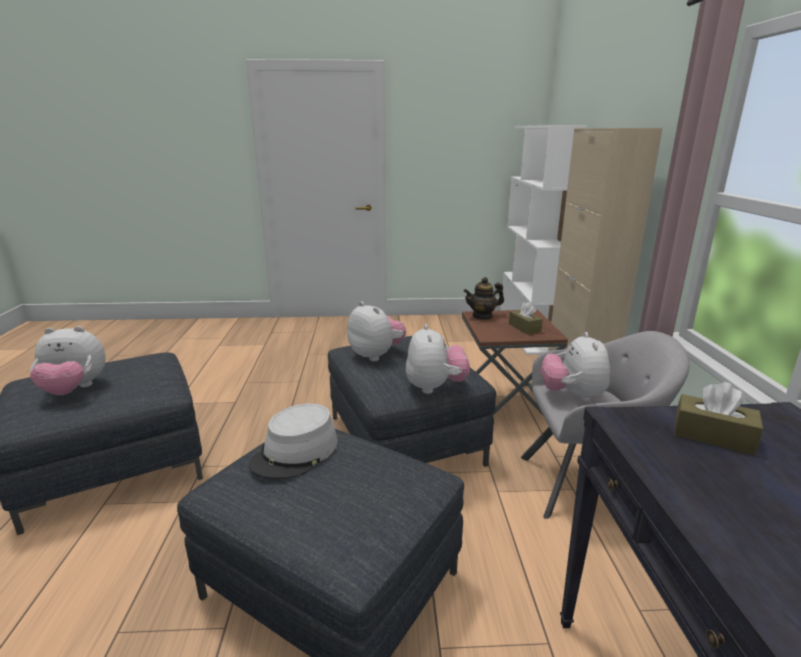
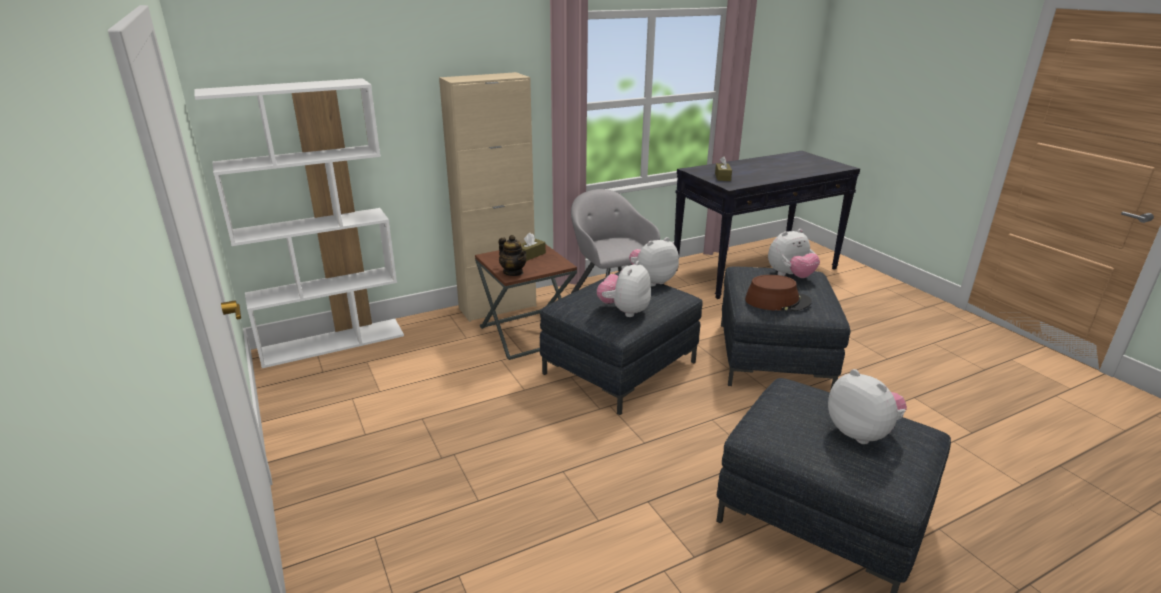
camera: 115 degrees left, 5 degrees up
grey hat [249,404,338,479] -> brown hat [745,275,812,311]
plush toy [541,332,610,402] -> plush toy moved to [768,229,820,278]

